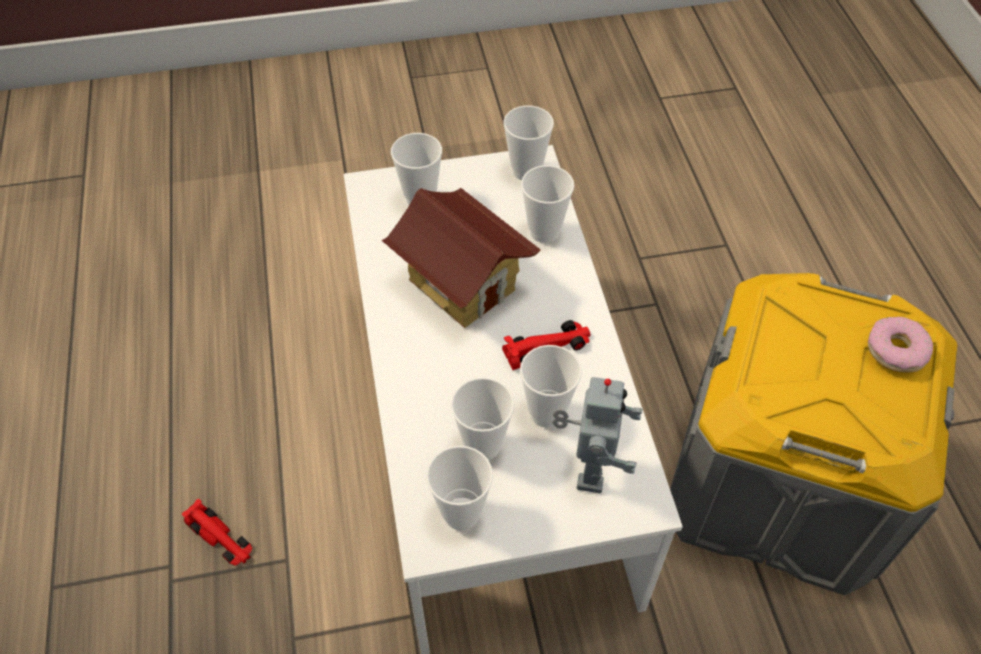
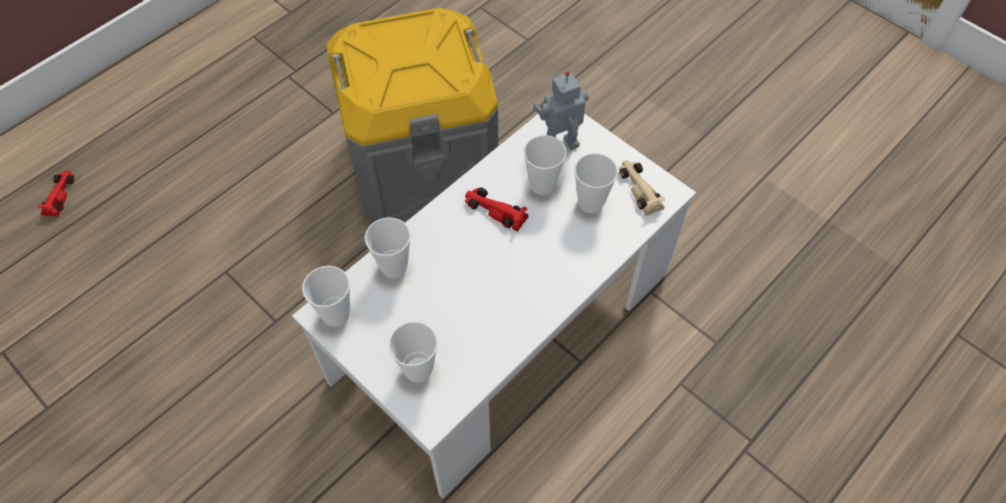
camera: 125 degrees left, 5 degrees up
red toy car [182,499,252,566] -> red toy car moved to [37,170,74,217]
toy house [381,188,541,328] -> none
cup [426,446,493,531] -> beige toy car [619,160,665,216]
donut [868,317,933,373] -> none

